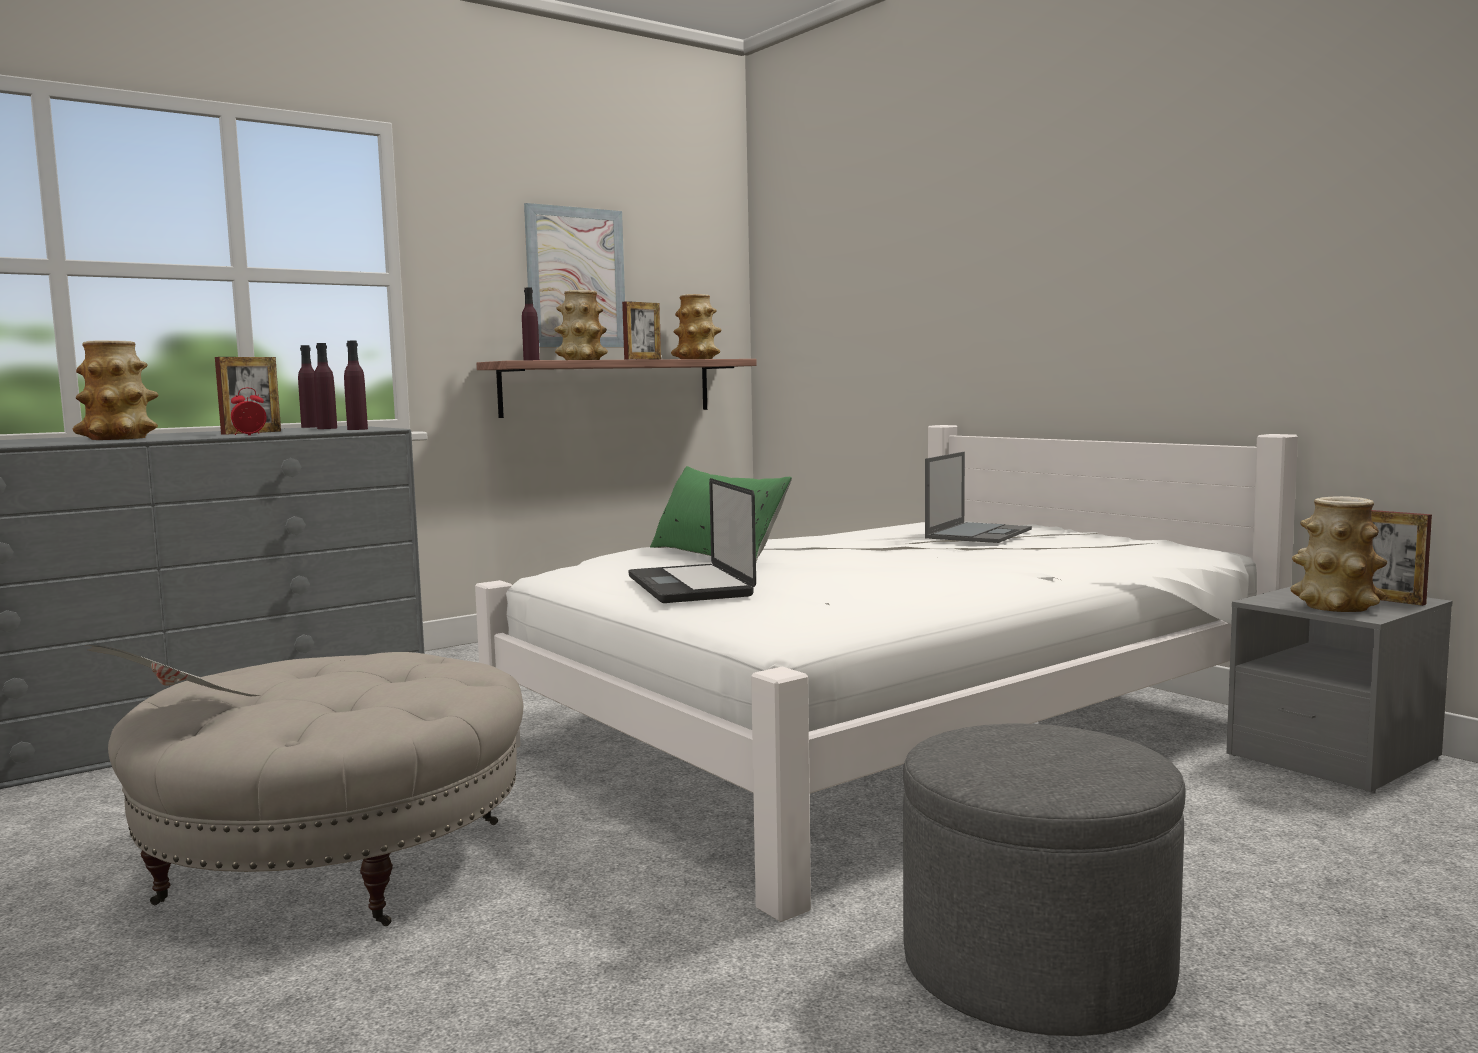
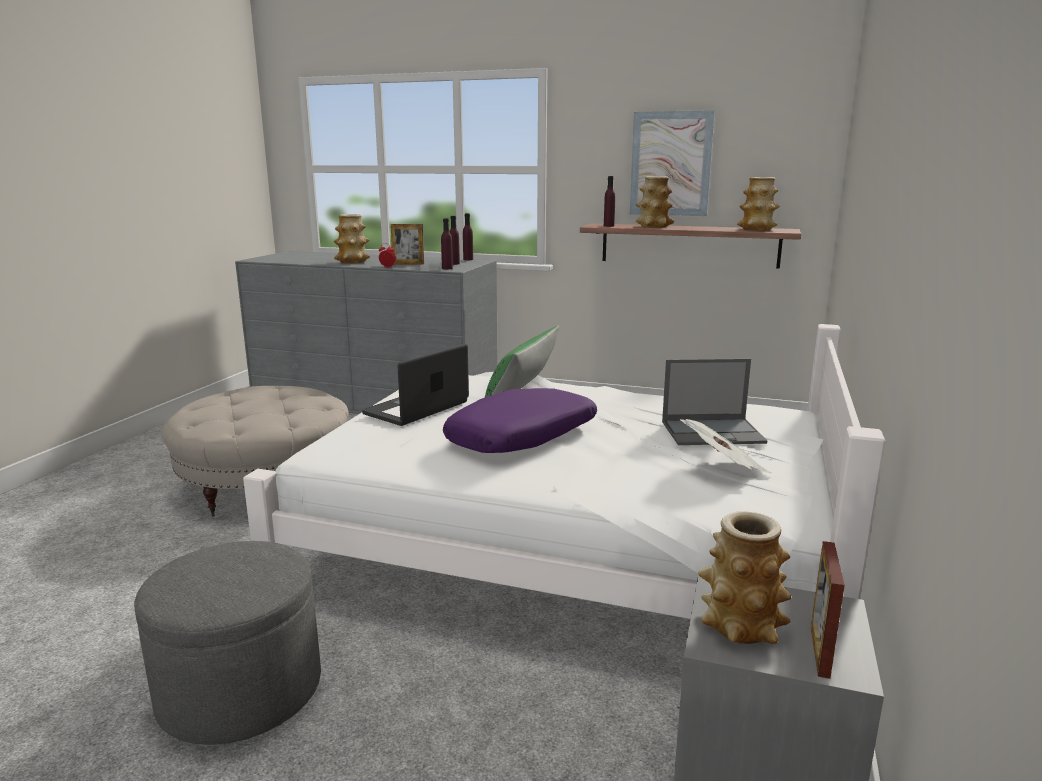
camera: 55 degrees right, 10 degrees up
newspaper [85,645,260,696] -> newspaper moved to [679,419,771,473]
picture frame [622,301,661,360] -> none
none -> purple pillow [443,388,597,453]

